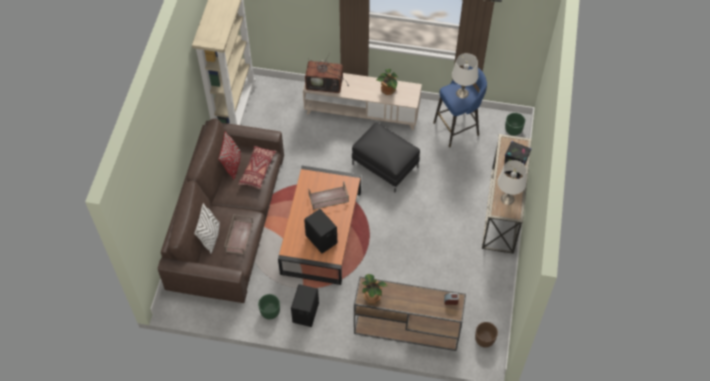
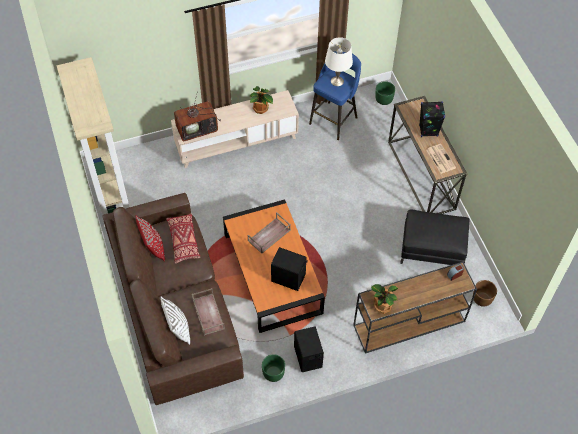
camera: 30 degrees left, 0 degrees up
black ottoman [352,122,420,192] -> black ottoman moved to [400,209,469,265]
white table lamp [497,160,527,205] -> newspaper [426,144,456,174]

